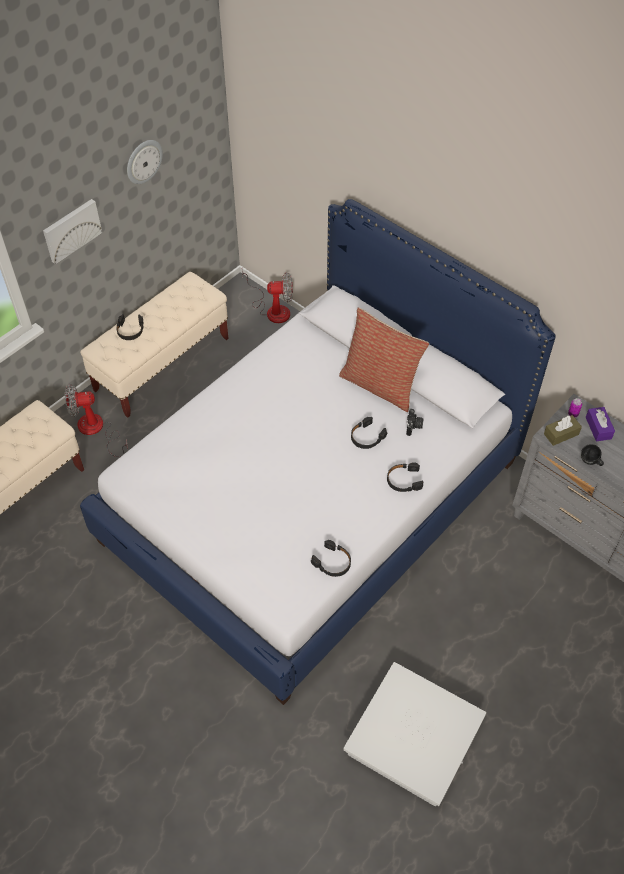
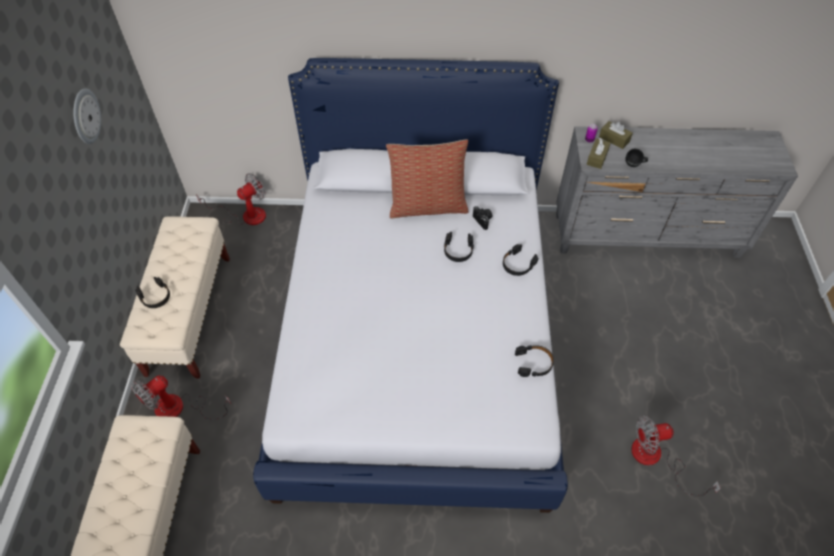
camera: 40 degrees left, 0 degrees up
picture [43,199,102,264] -> none
white storage box [343,662,486,807] -> fan [631,415,721,496]
purple tissue box [586,407,615,442] -> brown tissue box [599,121,633,149]

